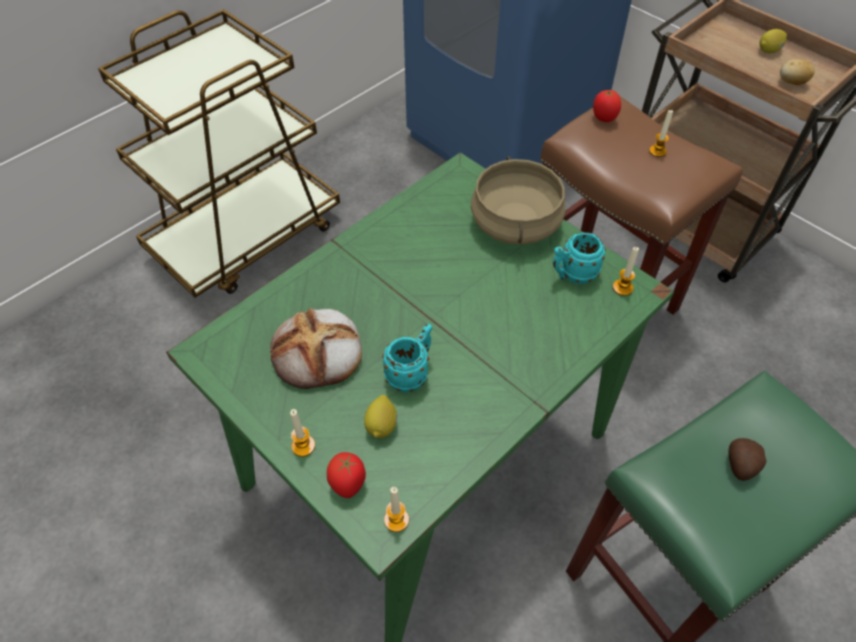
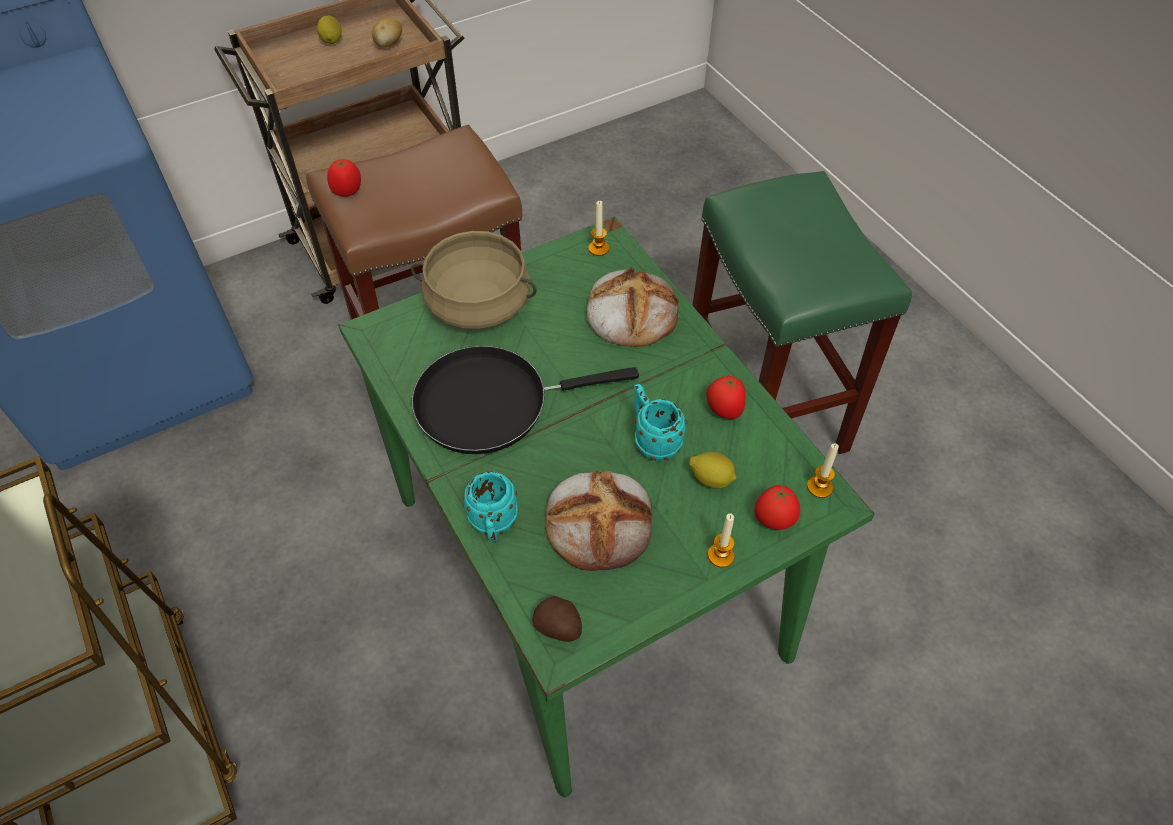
camera: 75 degrees left, 0 degrees up
turquoise mug [553,232,606,284] -> turquoise mug moved to [463,472,519,542]
candle [649,110,673,157] -> none
potato [728,438,766,481] -> potato moved to [532,596,582,642]
none -> black frying pan [412,346,639,454]
none -> bread [587,267,679,347]
none -> tomato [707,375,745,419]

